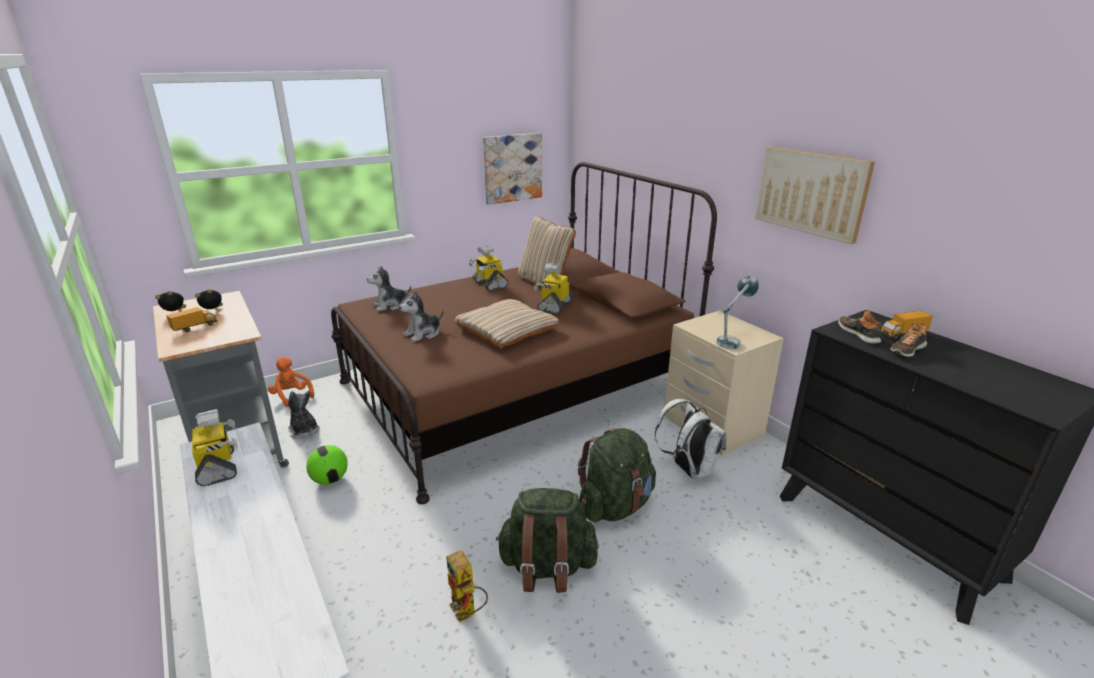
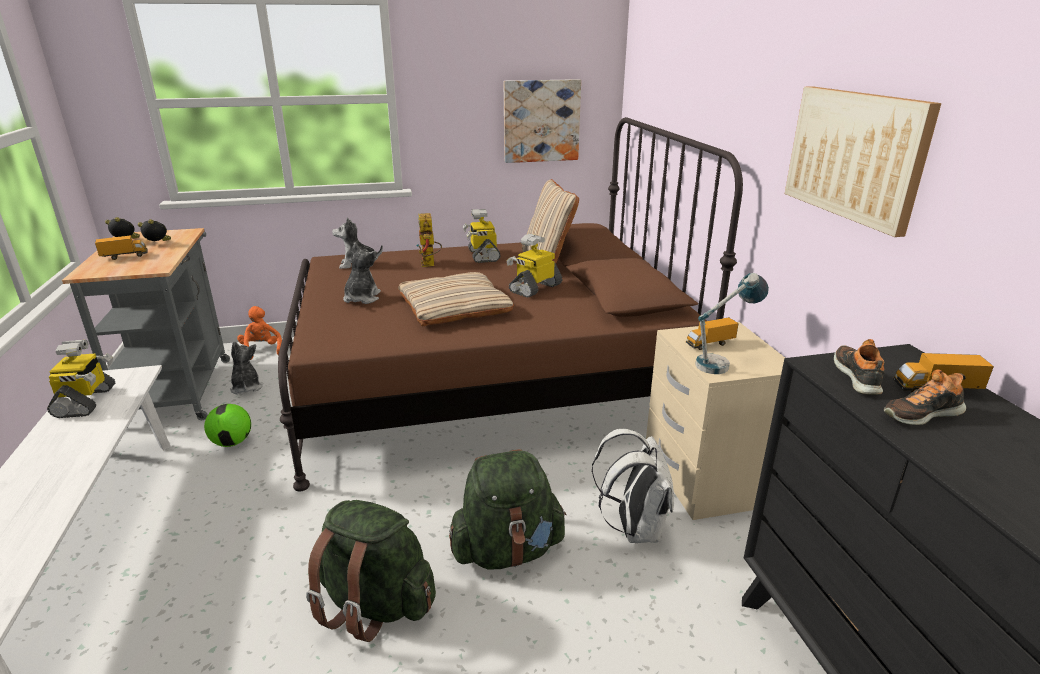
camera: 20 degrees right, 0 degrees up
plush toy [399,291,444,342] -> plush toy turned 120 degrees clockwise [343,243,381,304]
toy robot [446,550,488,623] -> toy robot moved to [416,213,442,267]
none -> toy truck [686,317,739,350]

